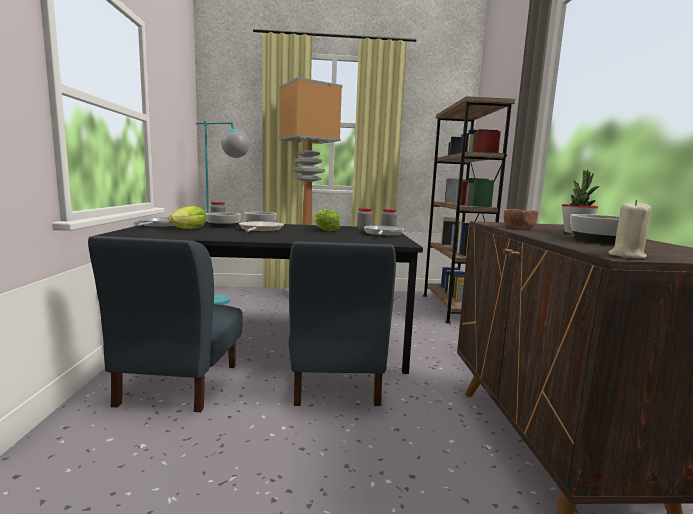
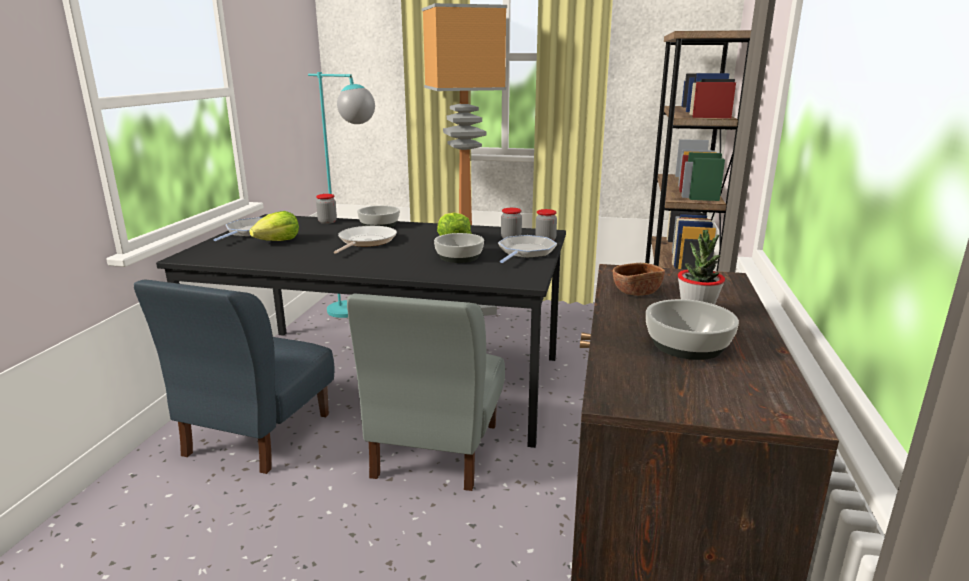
camera: 15 degrees right, 10 degrees up
bowl [206,212,241,228] -> bowl moved to [434,233,484,263]
blue chair [289,241,396,406] -> grey chair [347,293,505,491]
beige candle [608,200,651,258] -> none

